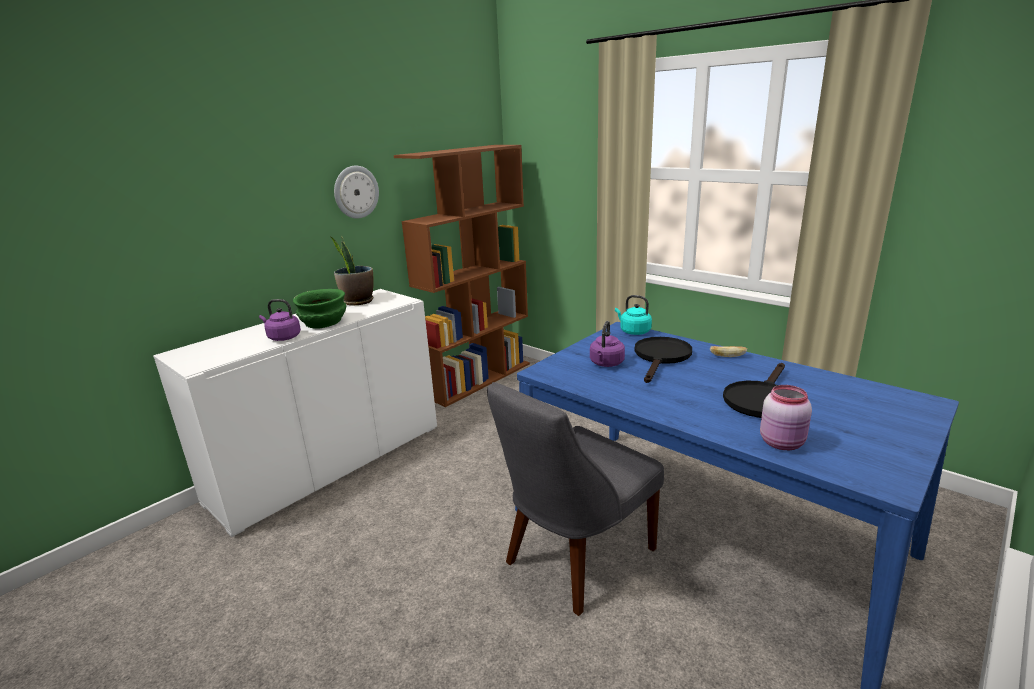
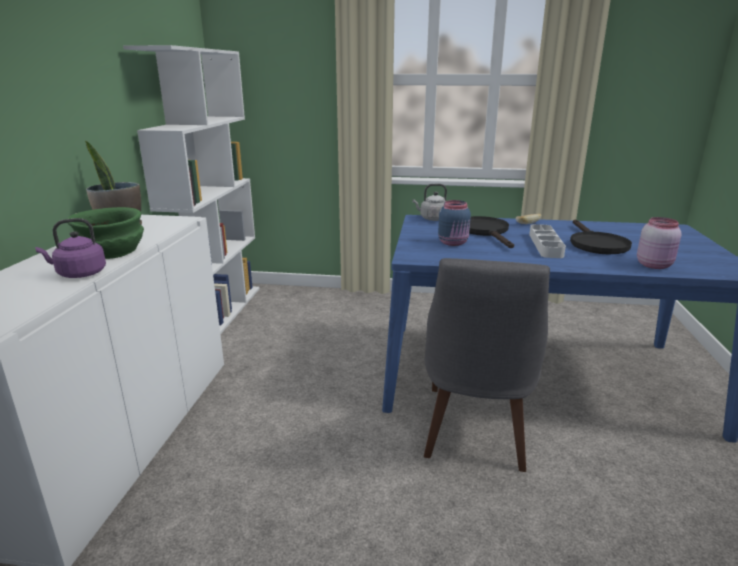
camera: 35 degrees left, 0 degrees up
wall clock [334,166,379,219] -> none
brown bookcase [394,145,530,407] -> white bookcase [123,45,260,335]
purple kettle [590,321,625,367] -> blue jar [438,200,471,246]
turquoise kettle [615,295,652,335] -> grey kettle [413,184,447,221]
none -> grey tray [529,224,566,258]

